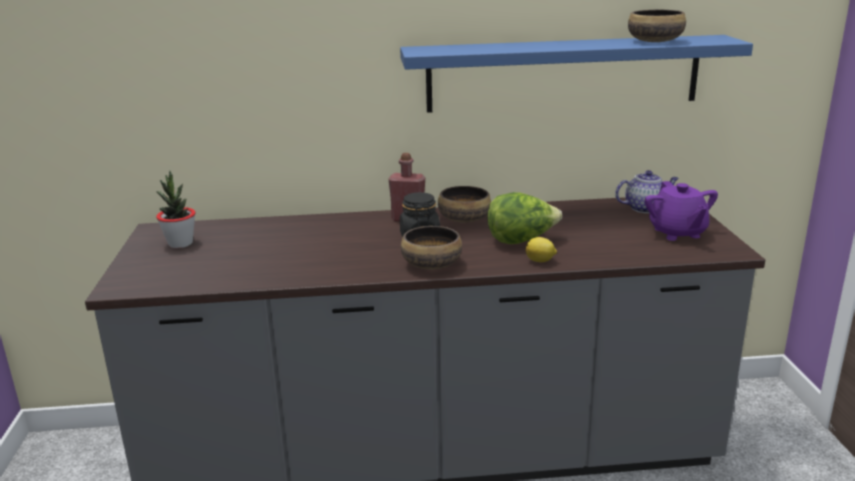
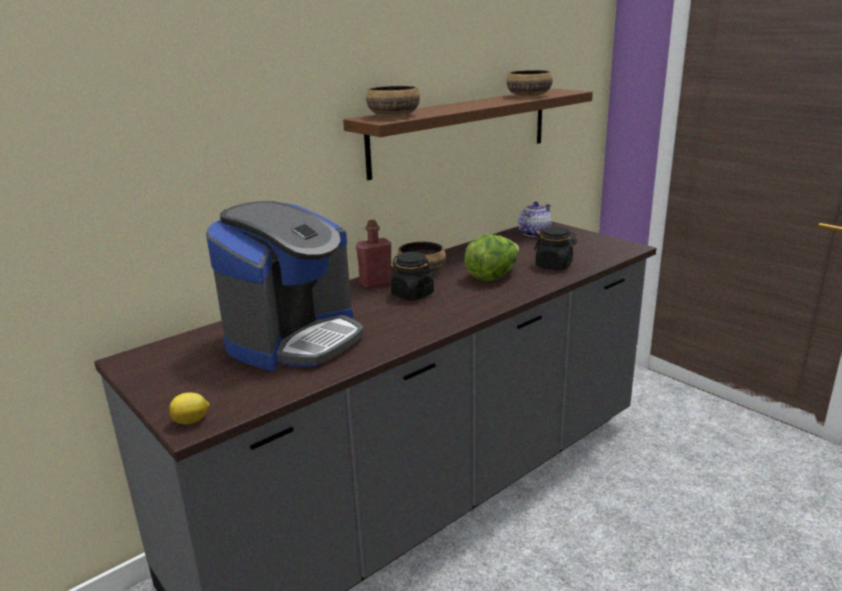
camera: 35 degrees left, 0 degrees up
potted plant [156,171,195,248] -> none
blue shelf [400,35,753,113] -> brown shelf [343,89,593,180]
bowl [401,226,462,270] -> bowl moved to [366,86,420,117]
lemon [526,237,557,262] -> lemon moved to [170,393,210,424]
purple teapot [645,181,718,241] -> none
none -> coffee machine [206,201,364,371]
none -> black jar [534,226,577,270]

